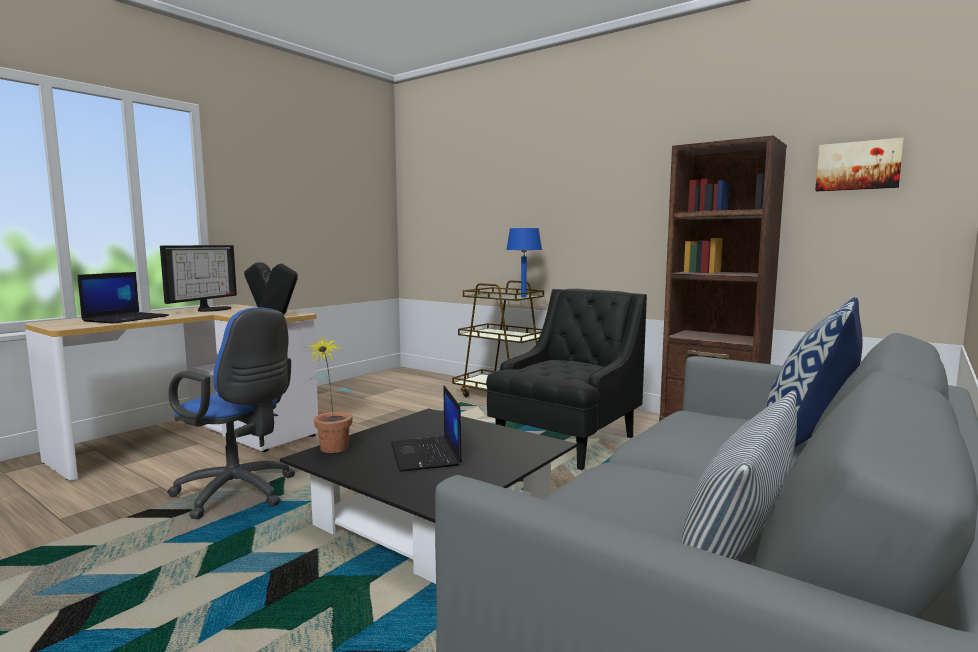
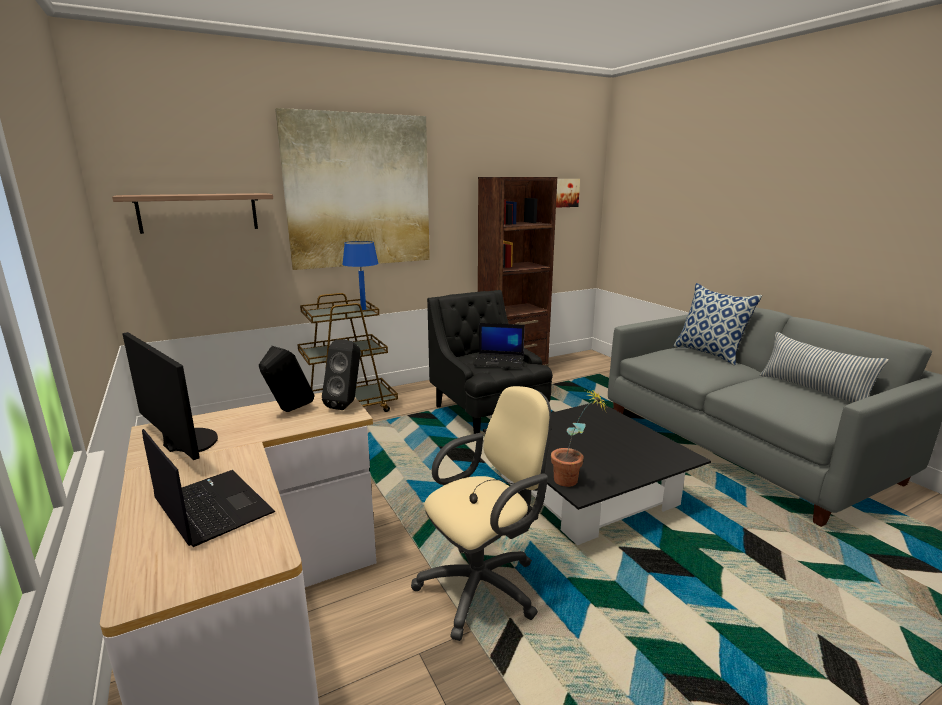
camera: 65 degrees left, 10 degrees up
blue office chair [167,307,295,519] -> beige office chair [411,386,551,641]
laptop [391,385,462,471] -> laptop moved to [474,323,525,368]
none -> shelf [112,193,273,234]
none -> picture [275,108,430,270]

